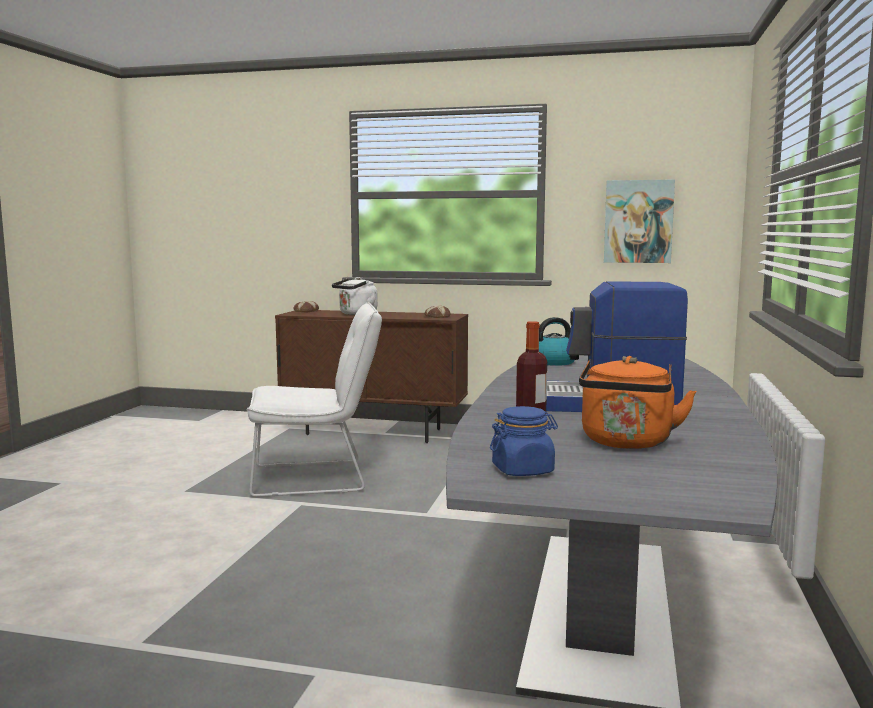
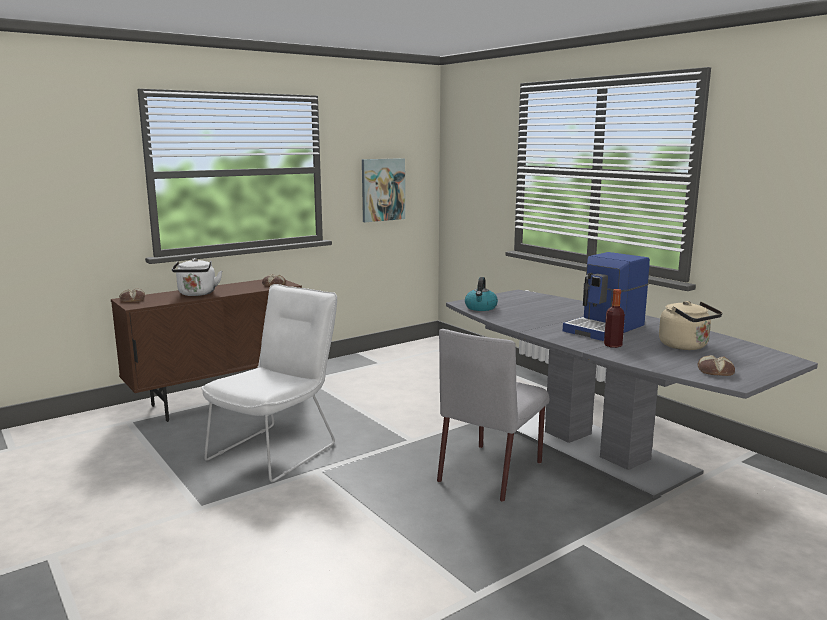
camera: 50 degrees left, 5 degrees up
blue jar [490,406,558,476] -> bread [698,355,735,376]
orange kettle [579,356,696,449] -> beige kettle [659,301,722,350]
none -> grey chair [437,329,549,502]

